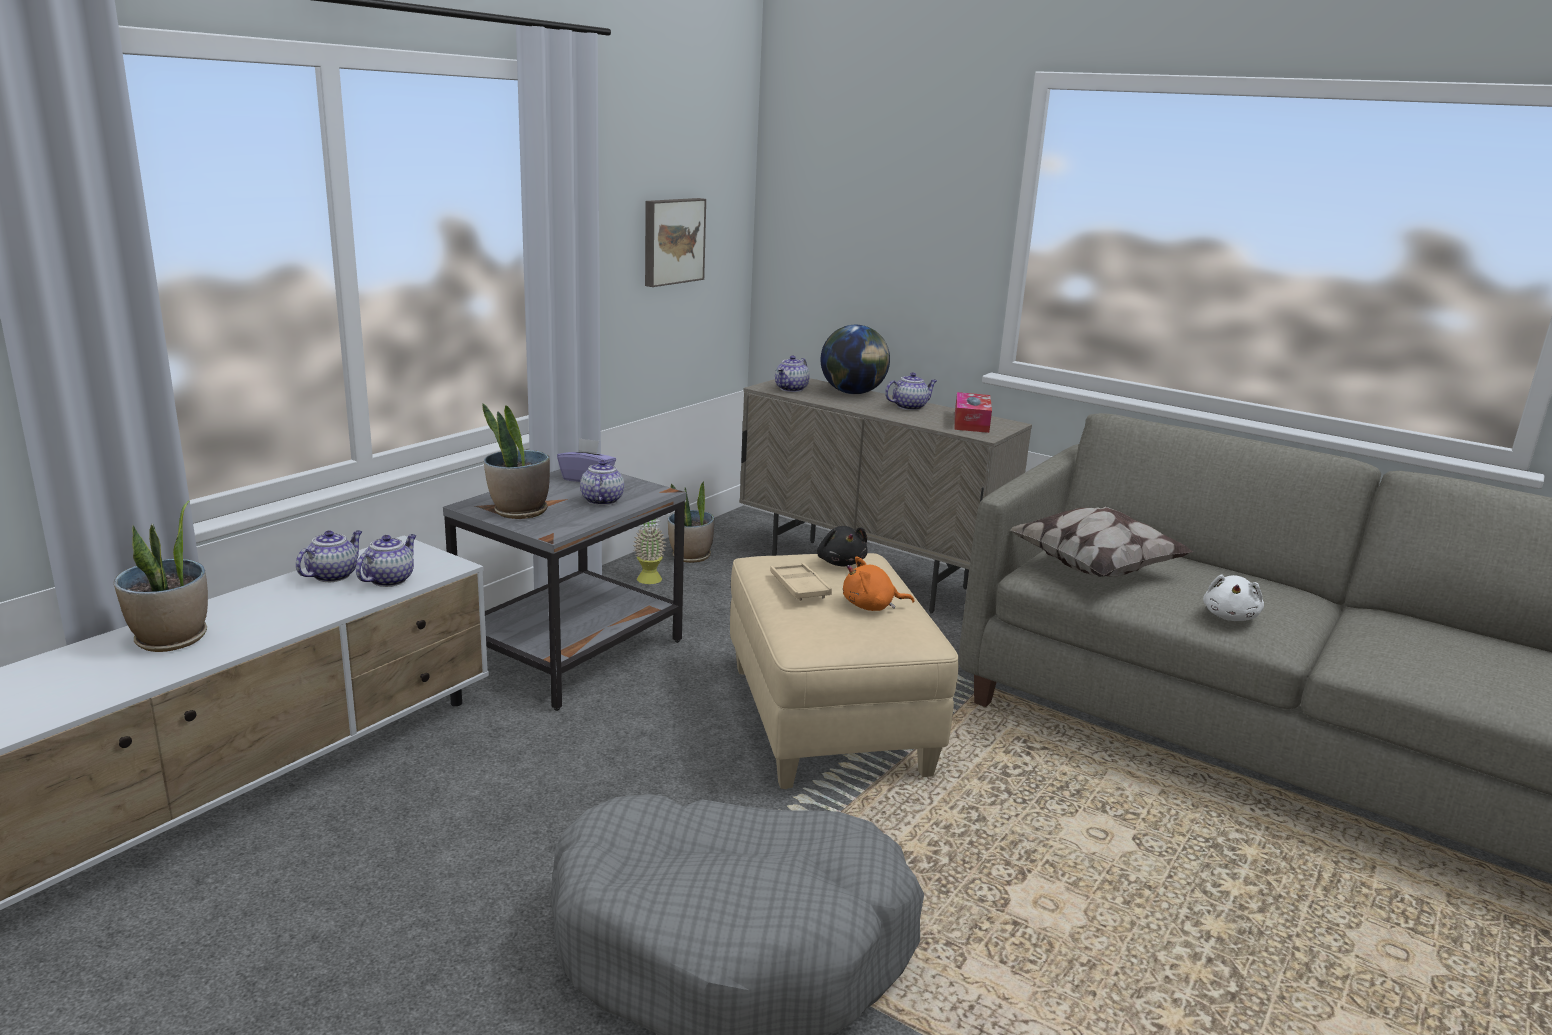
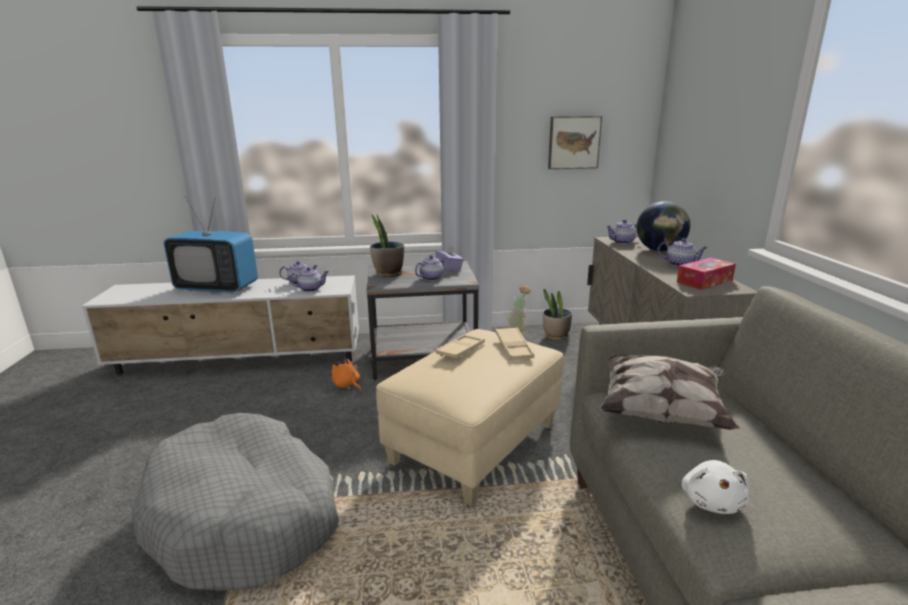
camera: 50 degrees right, 0 degrees up
potted plant [114,501,208,652] -> television [164,196,258,293]
black plush toy [817,526,867,566] -> beige tray [495,327,534,359]
orange plush toy [843,556,914,611] -> orange plush toy moved to [332,358,361,391]
white plush toy [1203,574,1264,621] -> white plush toy turned 60 degrees counterclockwise [682,460,750,514]

